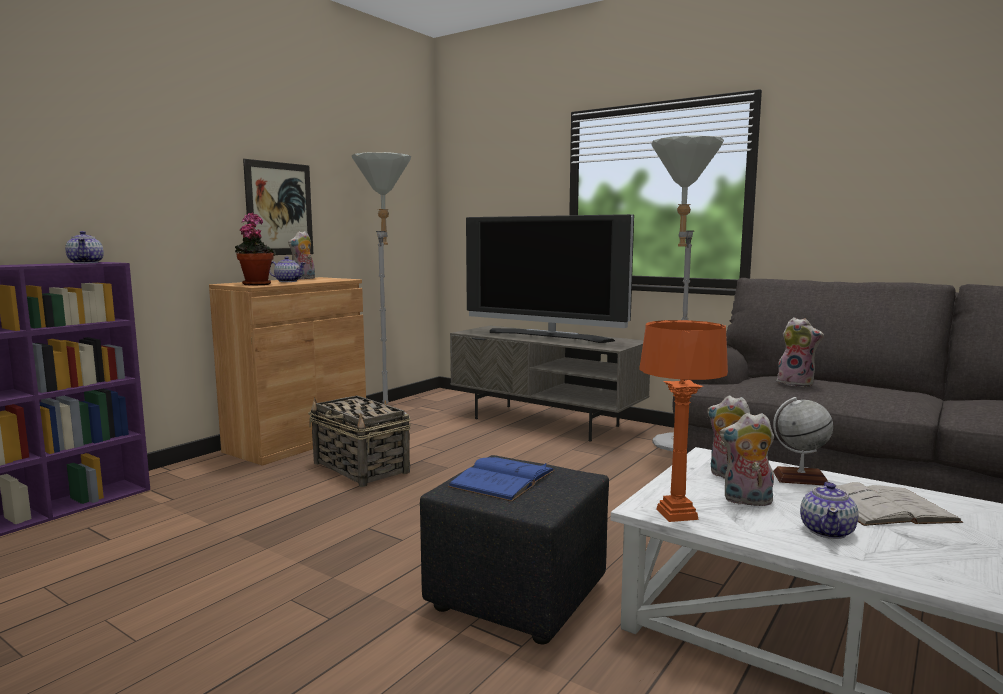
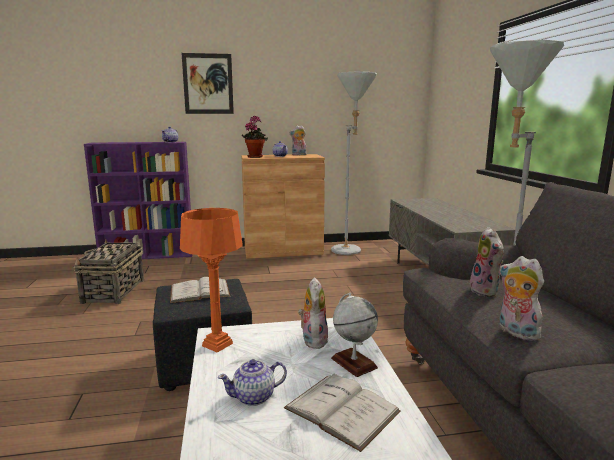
camera: 45 degrees right, 5 degrees up
picture [243,159,313,255] -> picture moved to [182,53,234,114]
basket [308,396,411,487] -> basket moved to [74,239,144,304]
blue book [448,457,555,502] -> white book [170,277,230,303]
television [466,214,634,343] -> none
plush toy [719,413,774,506] -> plush toy moved to [499,256,544,341]

